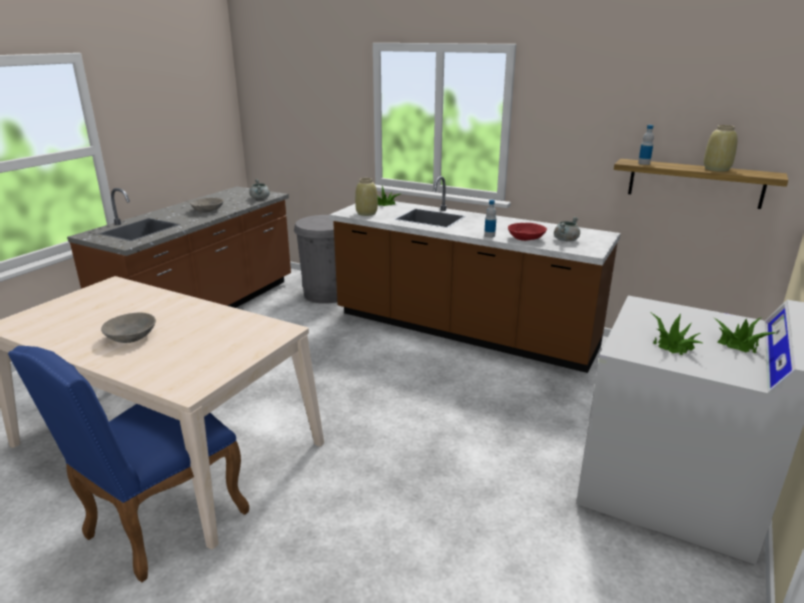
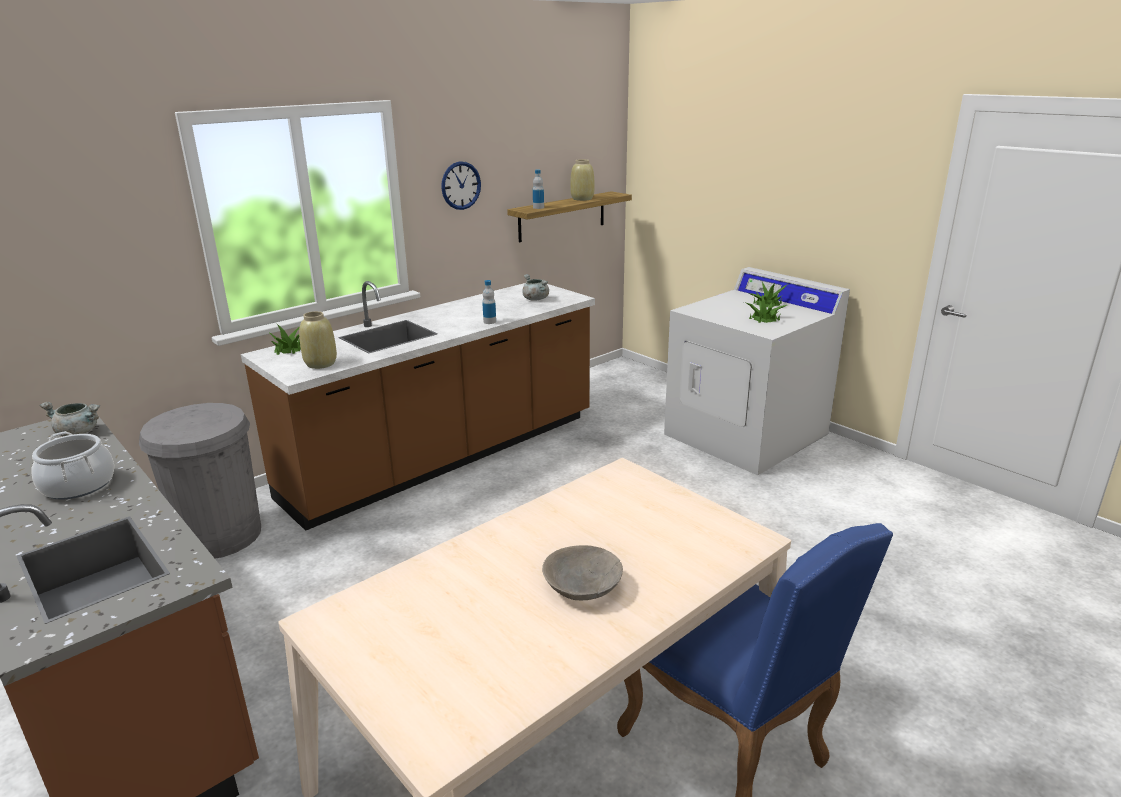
camera: 70 degrees left, 0 degrees up
grey bowl [190,198,224,213] -> cooking pot [31,431,114,500]
red bowl [508,223,547,241] -> none
none -> wall clock [441,161,481,210]

